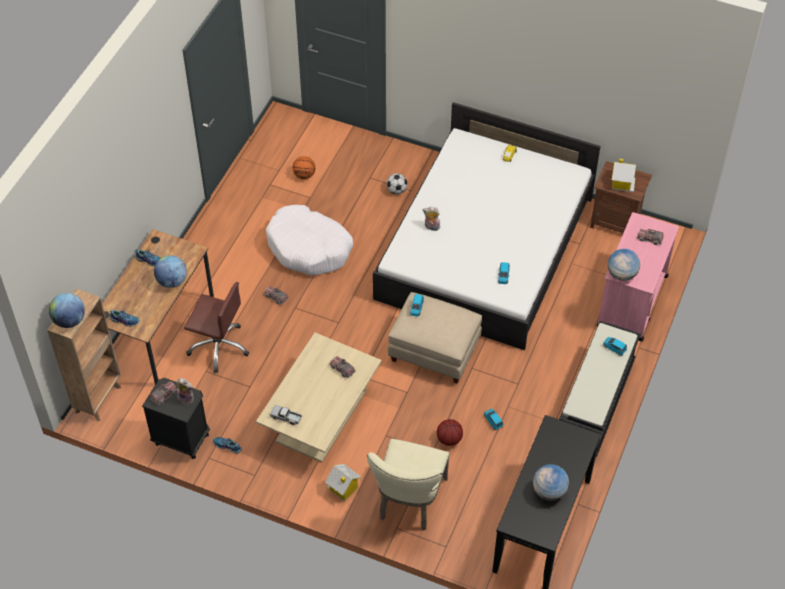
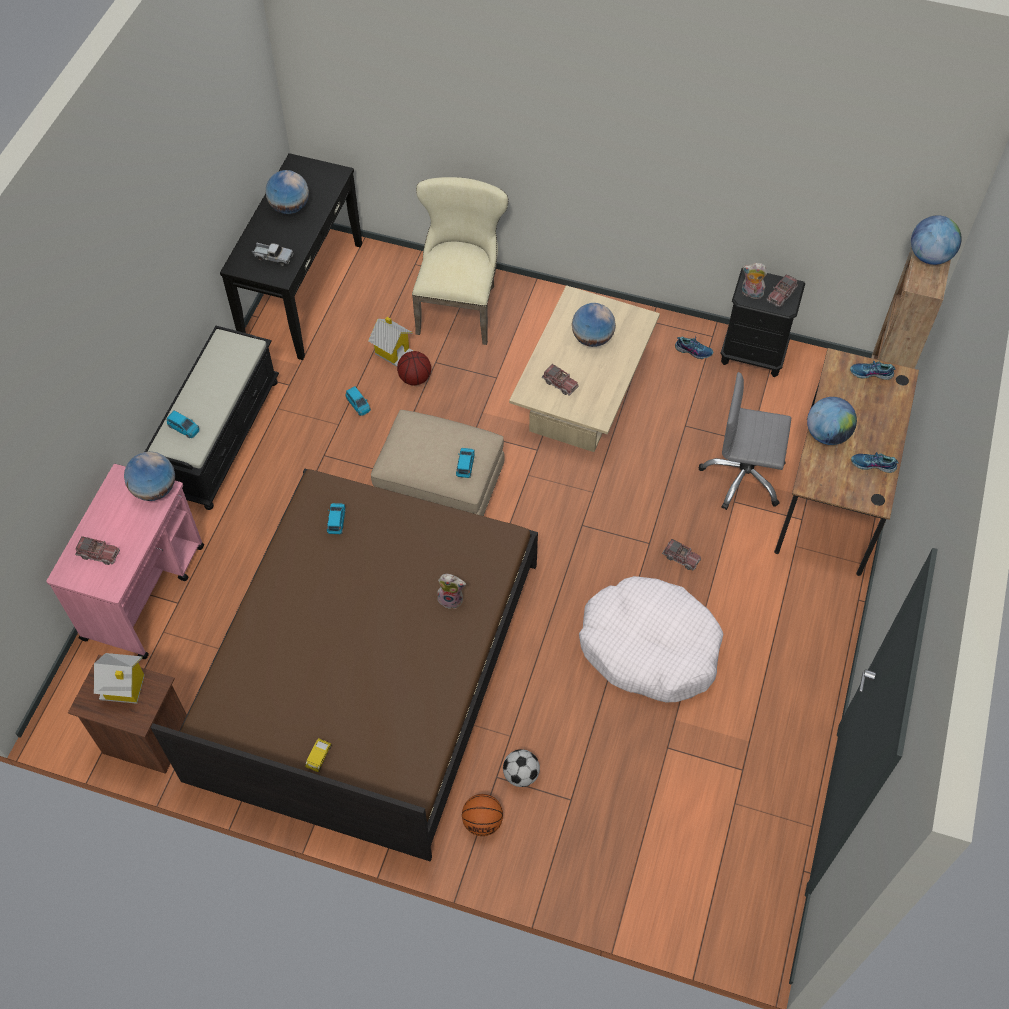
camera: 175 degrees right, 5 degrees up
brown office chair [184,282,249,373] -> grey office chair [698,372,791,510]
toy truck [270,405,302,425] -> toy truck moved to [252,242,294,266]
basketball [293,156,315,179] -> basketball moved to [462,794,503,836]
toy house [325,464,361,502] -> toy house moved to [368,317,413,367]
white bed [373,102,600,350] -> brown bed [151,469,538,862]
none -> globe [572,303,616,347]

